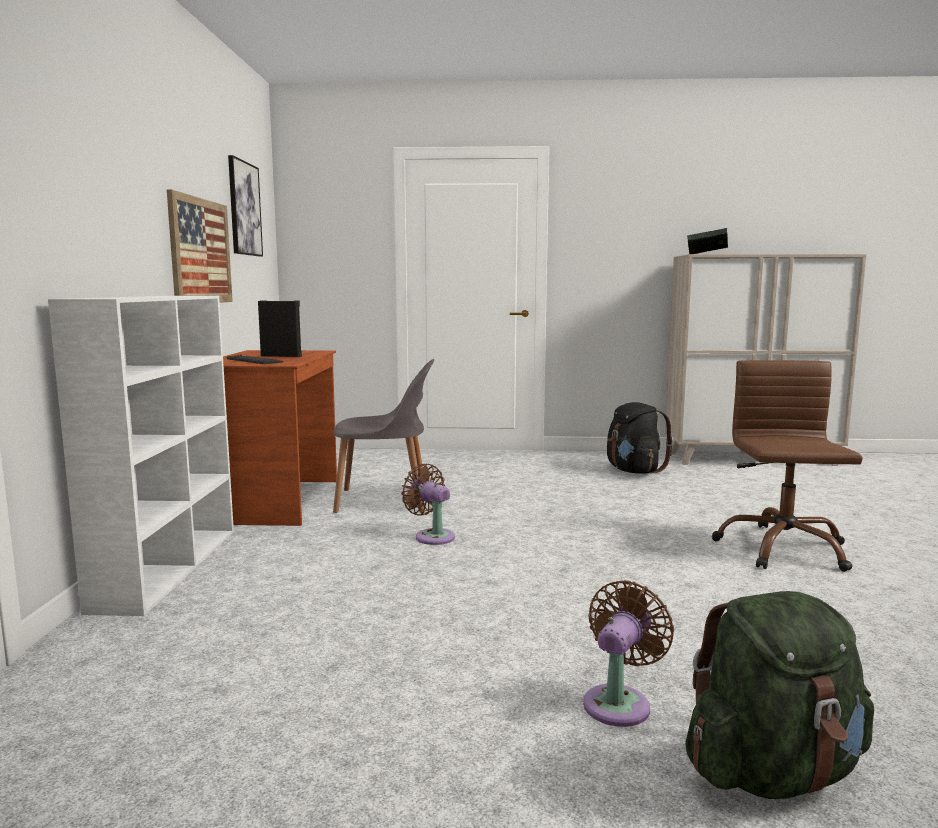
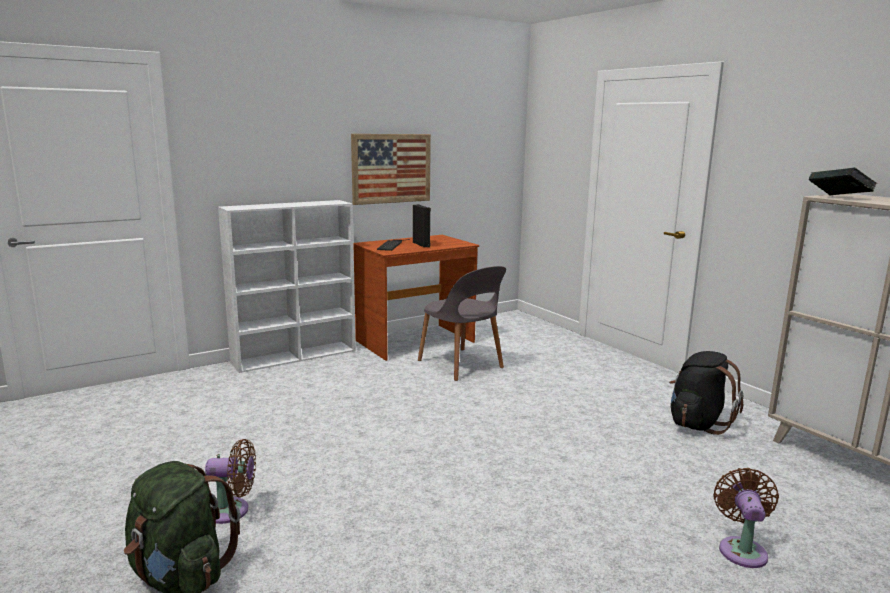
camera: 55 degrees right, 5 degrees up
picture [228,155,263,257] -> none
brown fan [401,464,455,545] -> brown fan moved to [713,468,779,568]
brown office chair [712,360,863,572] -> none

